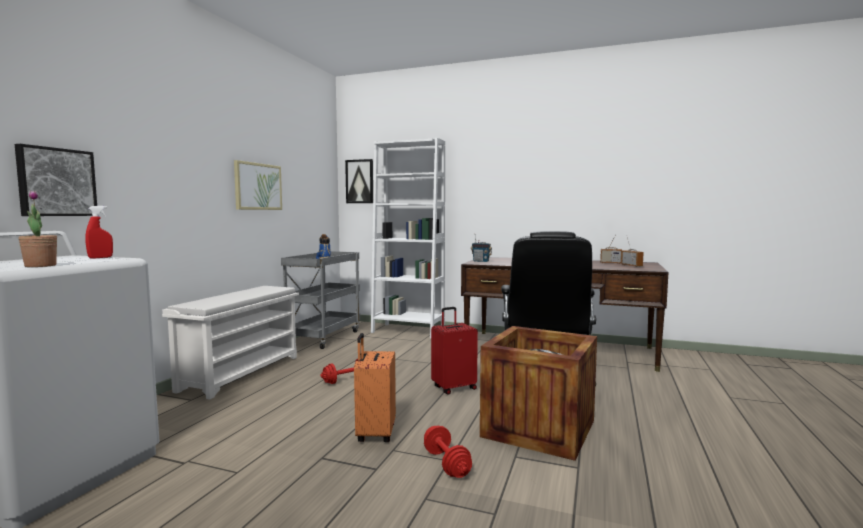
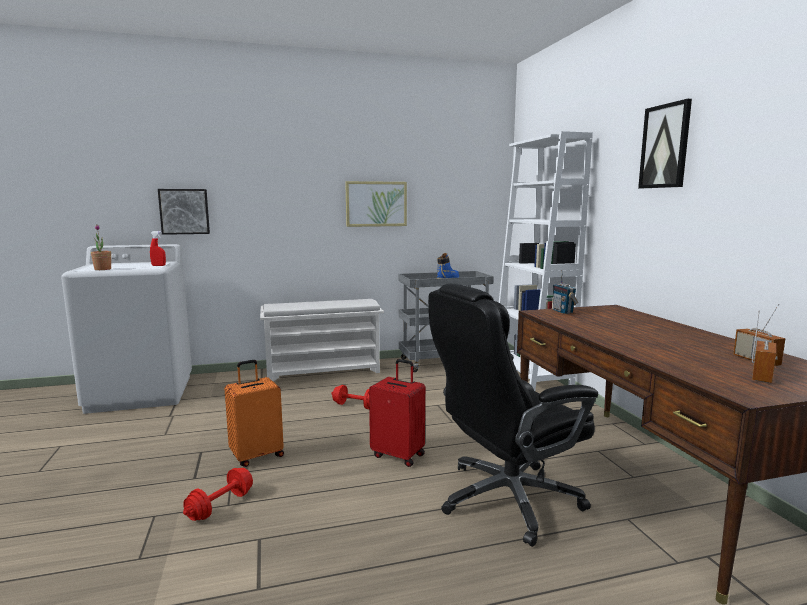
camera: 55 degrees right, 5 degrees up
picture [345,159,373,203] -> picture moved to [638,99,692,188]
crate [480,326,597,461] -> none

